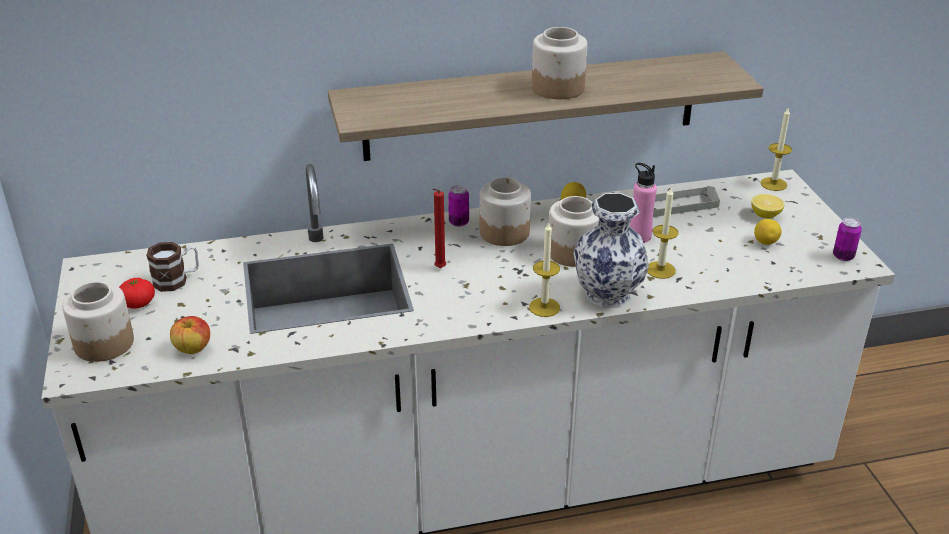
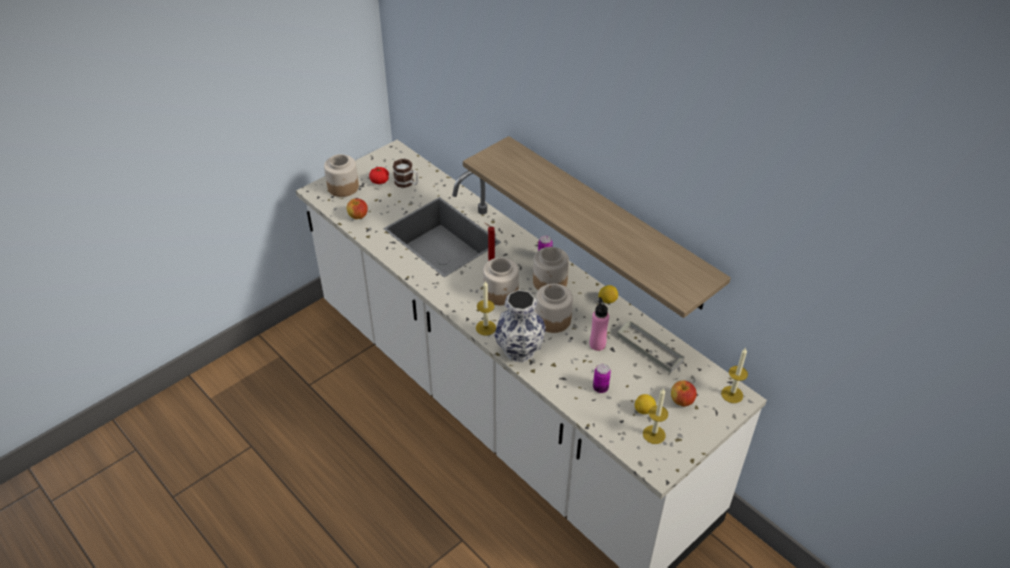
camera: 60 degrees right, 10 degrees up
jar [532,27,588,99] -> jar moved to [483,258,519,305]
candle [647,188,678,279] -> candle moved to [643,388,668,444]
lemon [751,194,784,218] -> apple [671,380,697,407]
can [833,218,862,261] -> can moved to [593,364,611,393]

